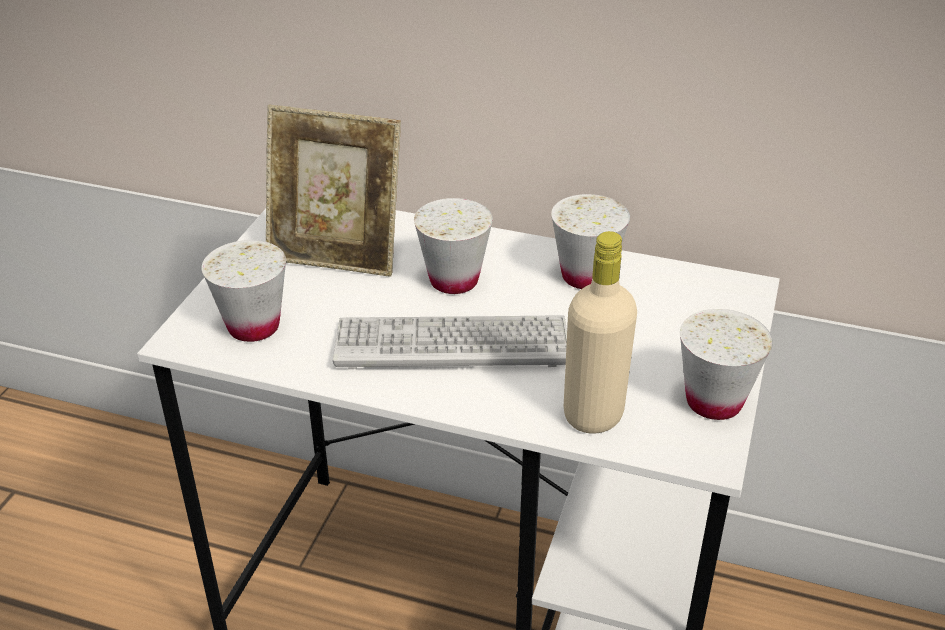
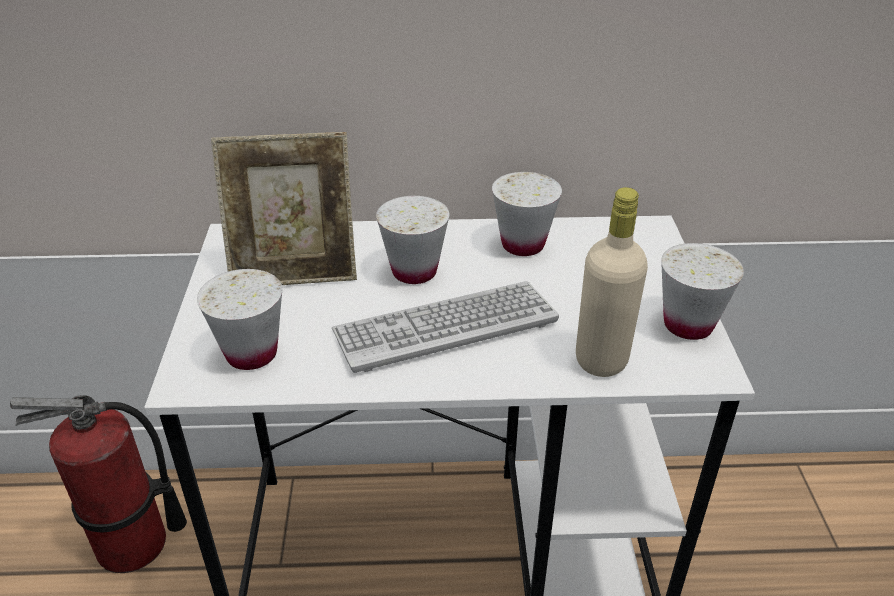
camera: 20 degrees left, 0 degrees up
none -> fire extinguisher [10,395,187,573]

